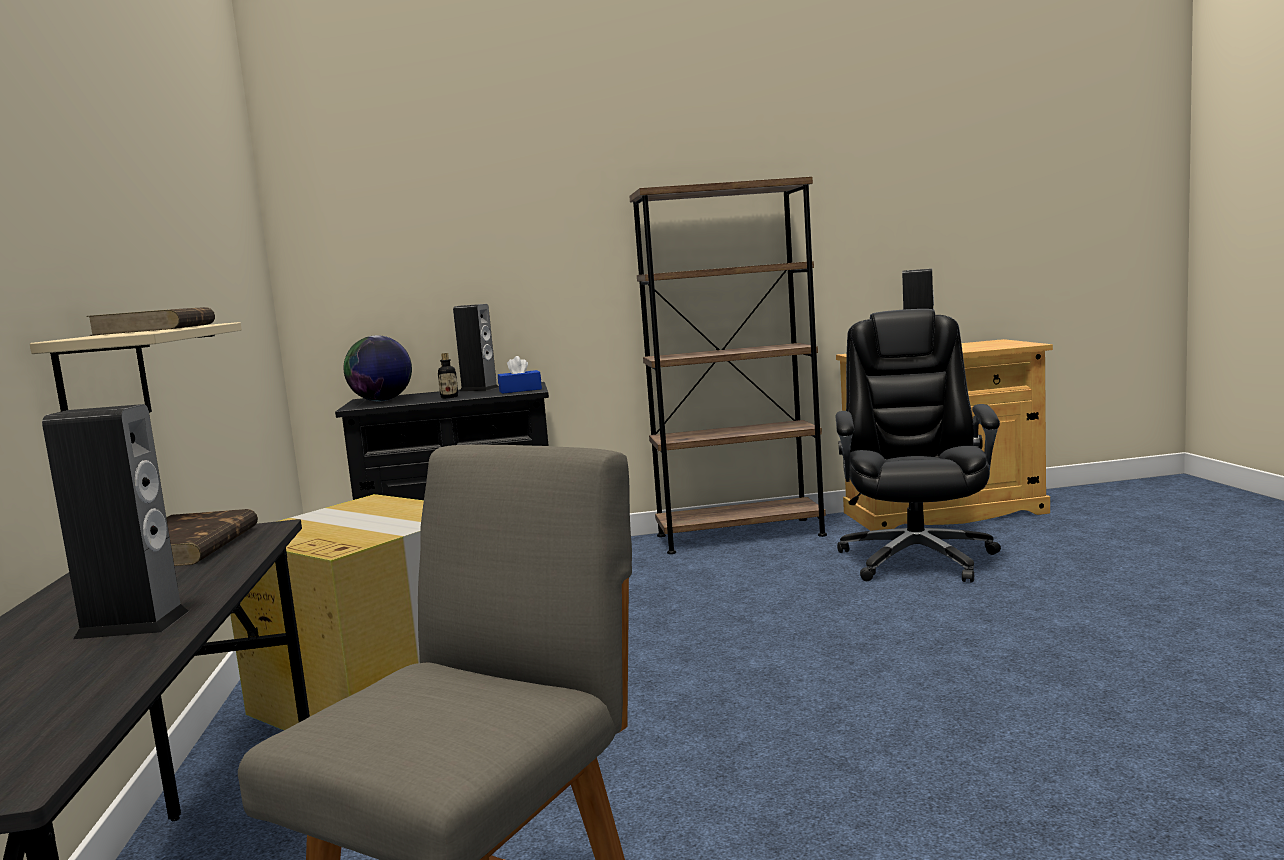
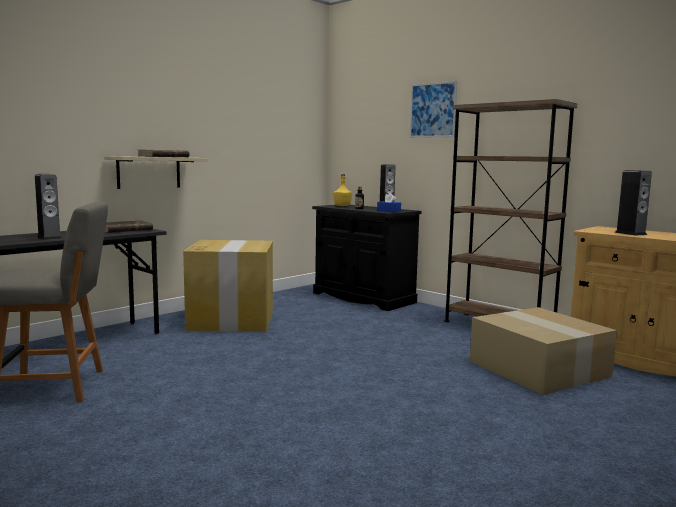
camera: 50 degrees right, 0 degrees up
globe [344,335,412,401] -> yellow bottle [333,174,352,206]
black office chair [835,309,1001,583] -> cardboard box [470,307,617,395]
none -> picture [409,81,457,138]

